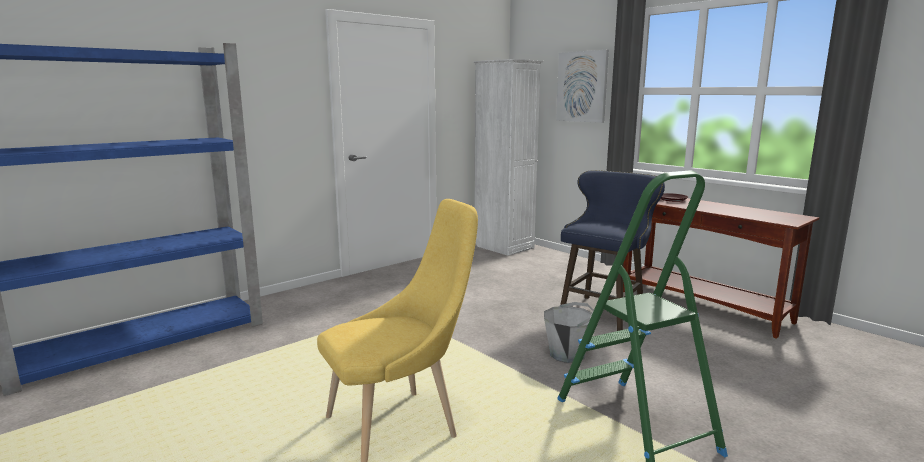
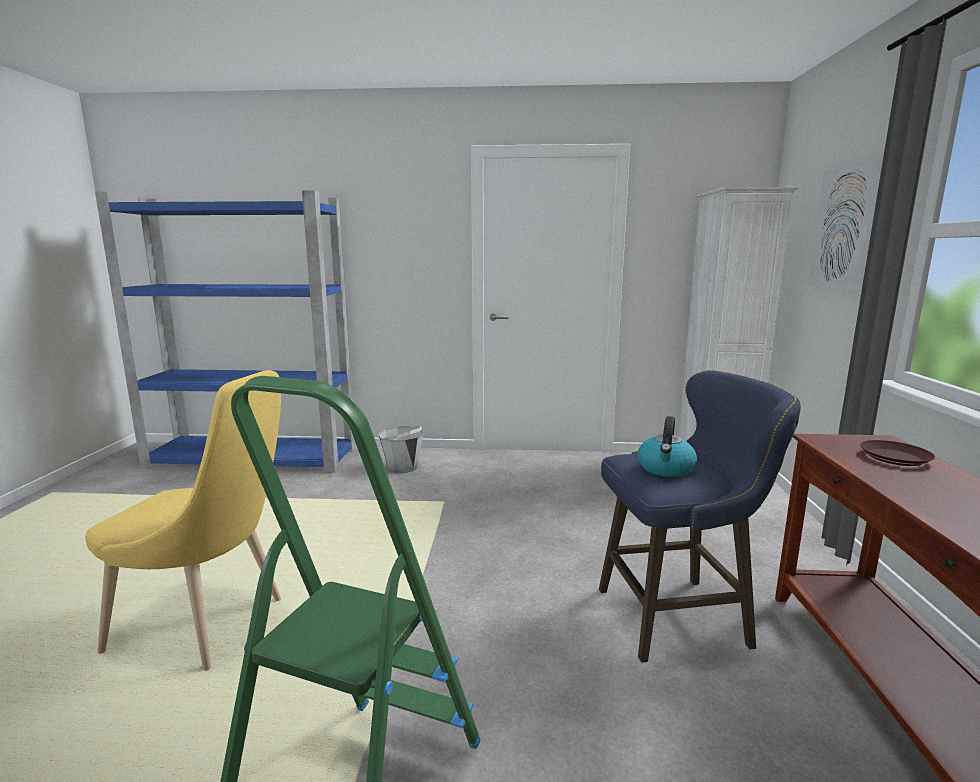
camera: 45 degrees right, 0 degrees up
grey bucket [544,302,594,363] -> grey bucket moved to [378,426,423,473]
none -> kettle [638,416,697,477]

